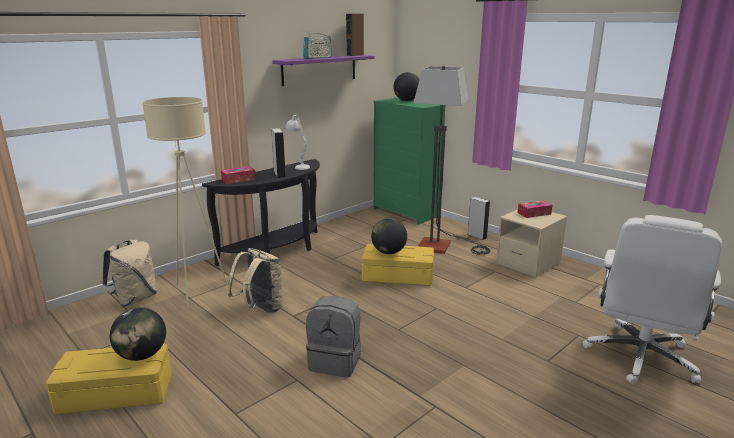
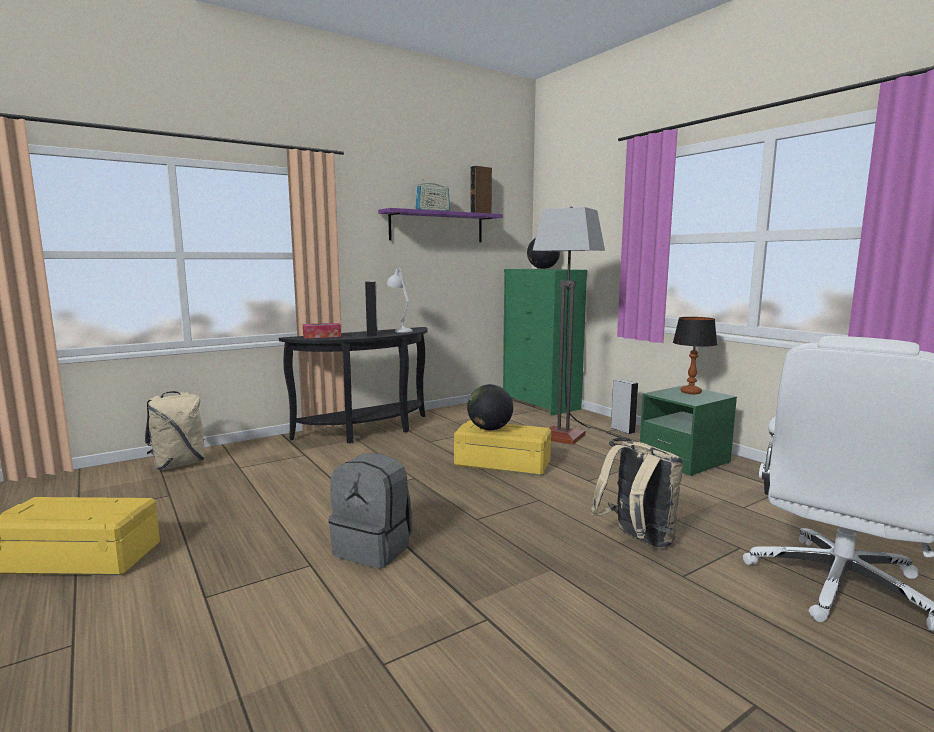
camera: 10 degrees right, 10 degrees down
globe [110,307,166,361] -> none
beige floor lamp [142,97,228,308] -> none
beige backpack [228,248,283,313] -> beige backpack moved to [591,441,683,548]
beige nightstand [496,209,567,278] -> green nightstand [640,385,737,476]
tissue box [517,200,552,218] -> table lamp [673,317,717,394]

